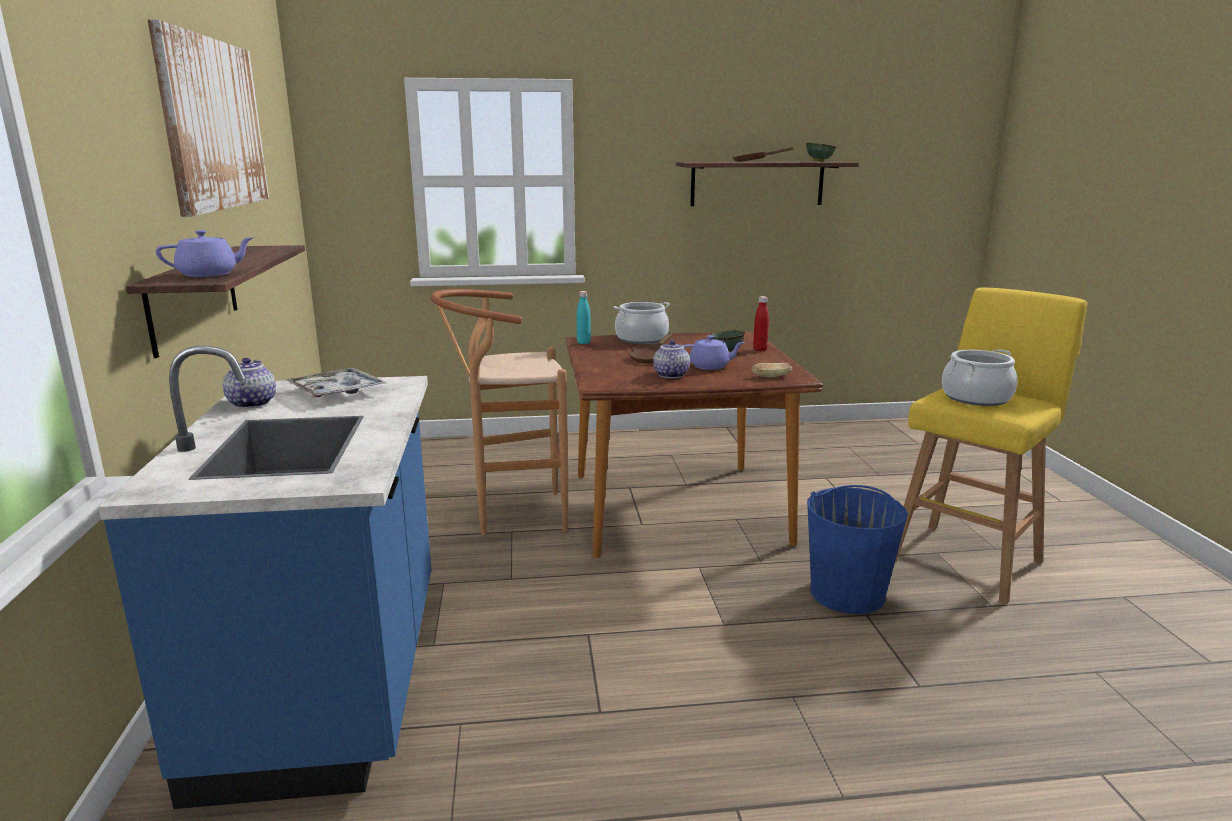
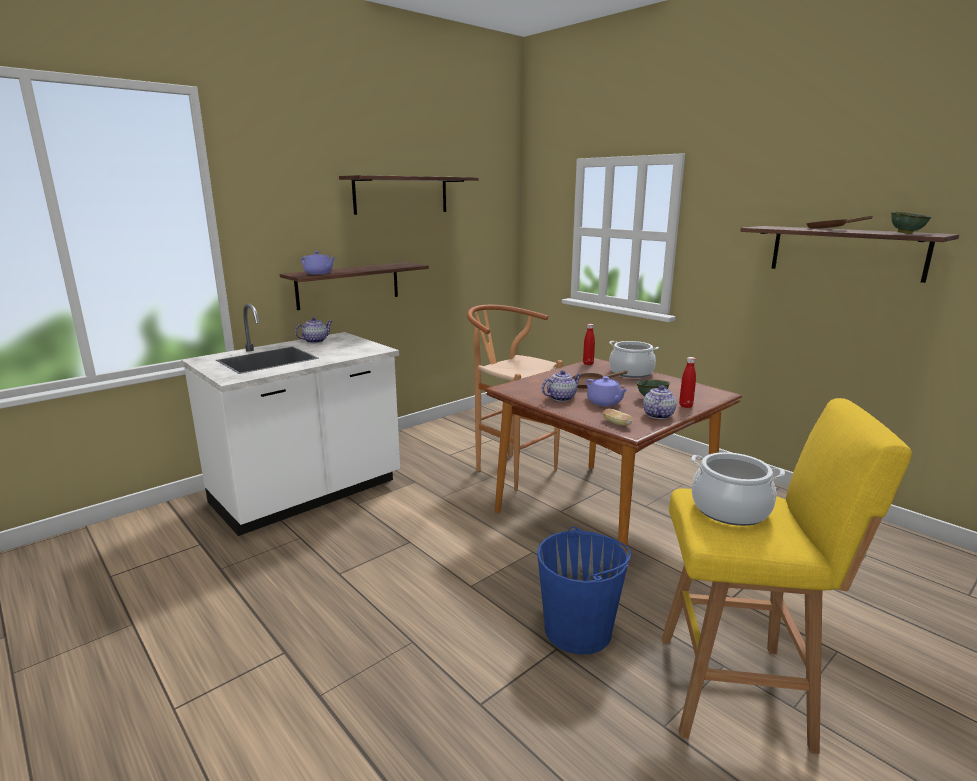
camera: 55 degrees right, 0 degrees up
blue counter [98,346,432,809] -> white counter [181,304,400,536]
picture [148,20,269,217] -> shelf [339,175,479,215]
tray [284,368,387,398] -> none
turquoise bottle [577,291,591,344] -> red bottle [583,324,595,365]
none -> teapot [643,385,677,419]

